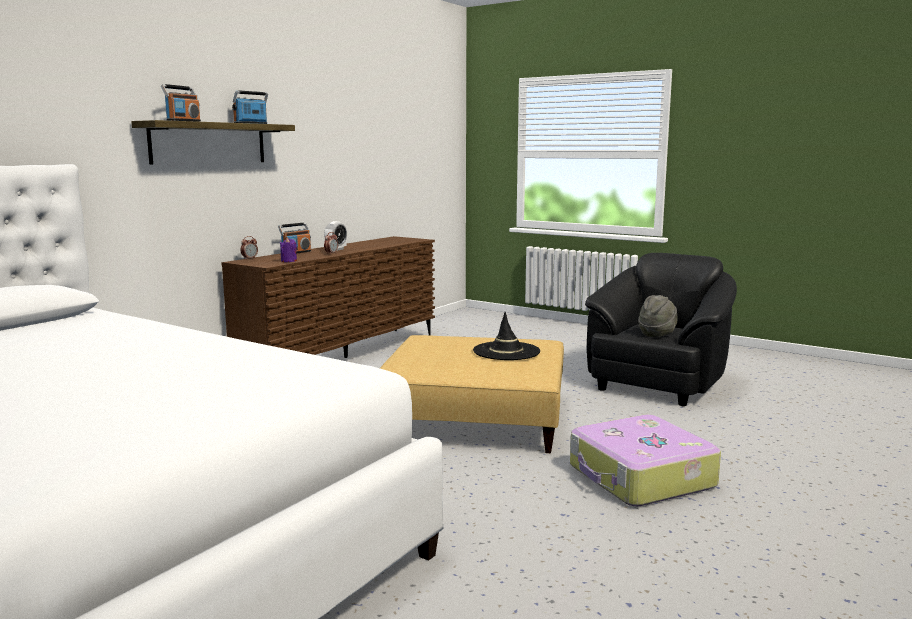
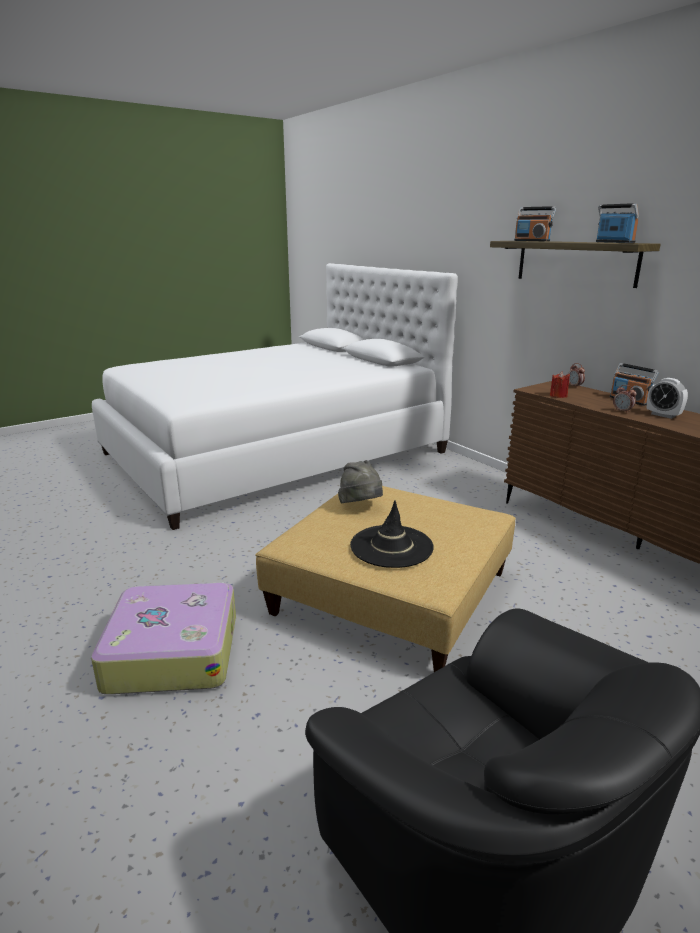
camera: 110 degrees right, 10 degrees up
purple candle [280,238,297,262] -> red candle [550,371,570,398]
grey hat [638,295,677,338] -> grey hat moved to [338,460,383,503]

